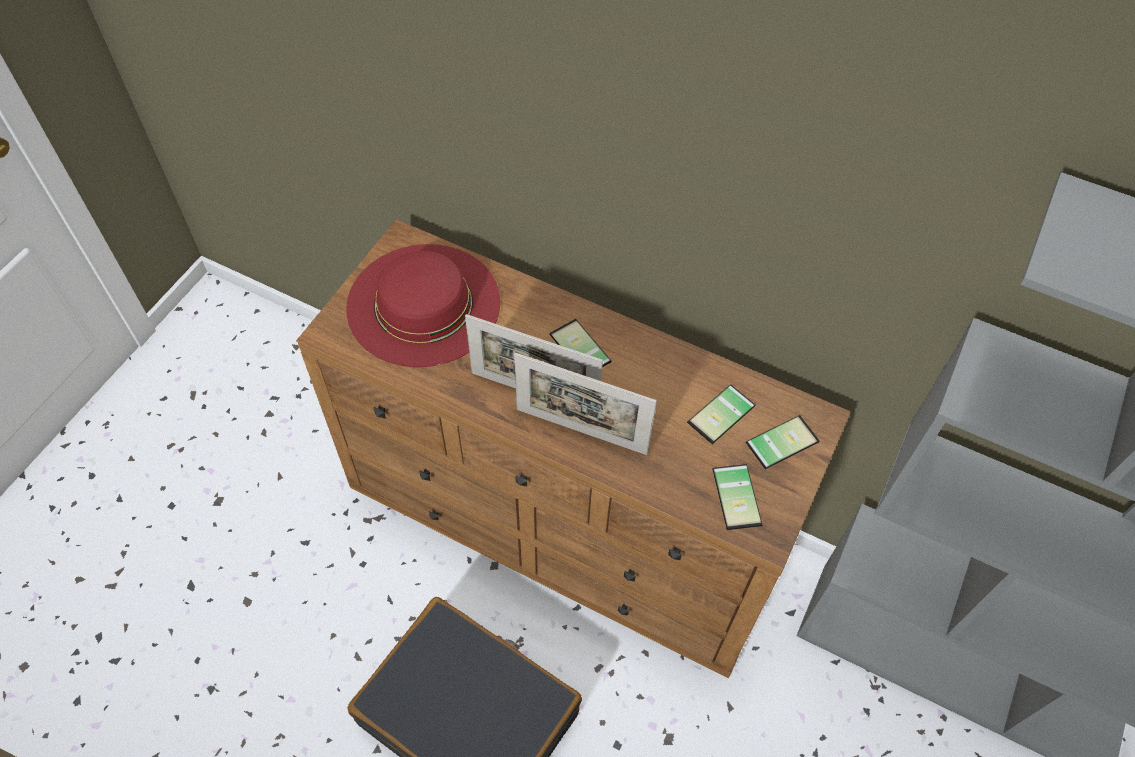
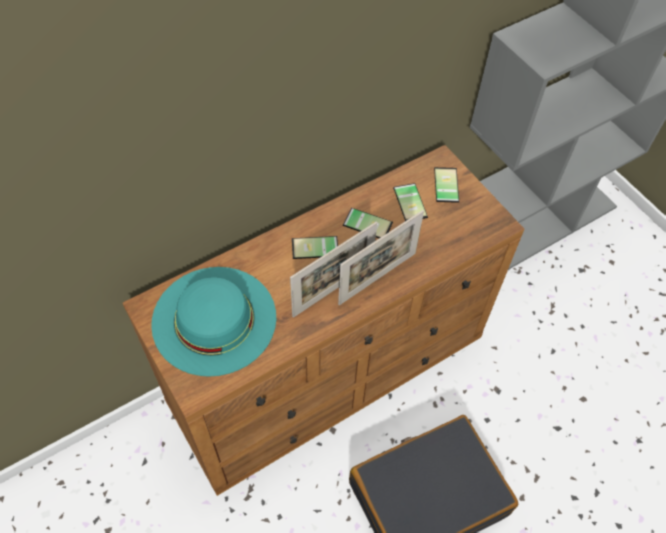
camera: 60 degrees left, 0 degrees up
red hat [346,244,500,367] -> turquoise hat [151,267,276,377]
phone [713,464,762,530] -> phone moved to [343,208,393,238]

